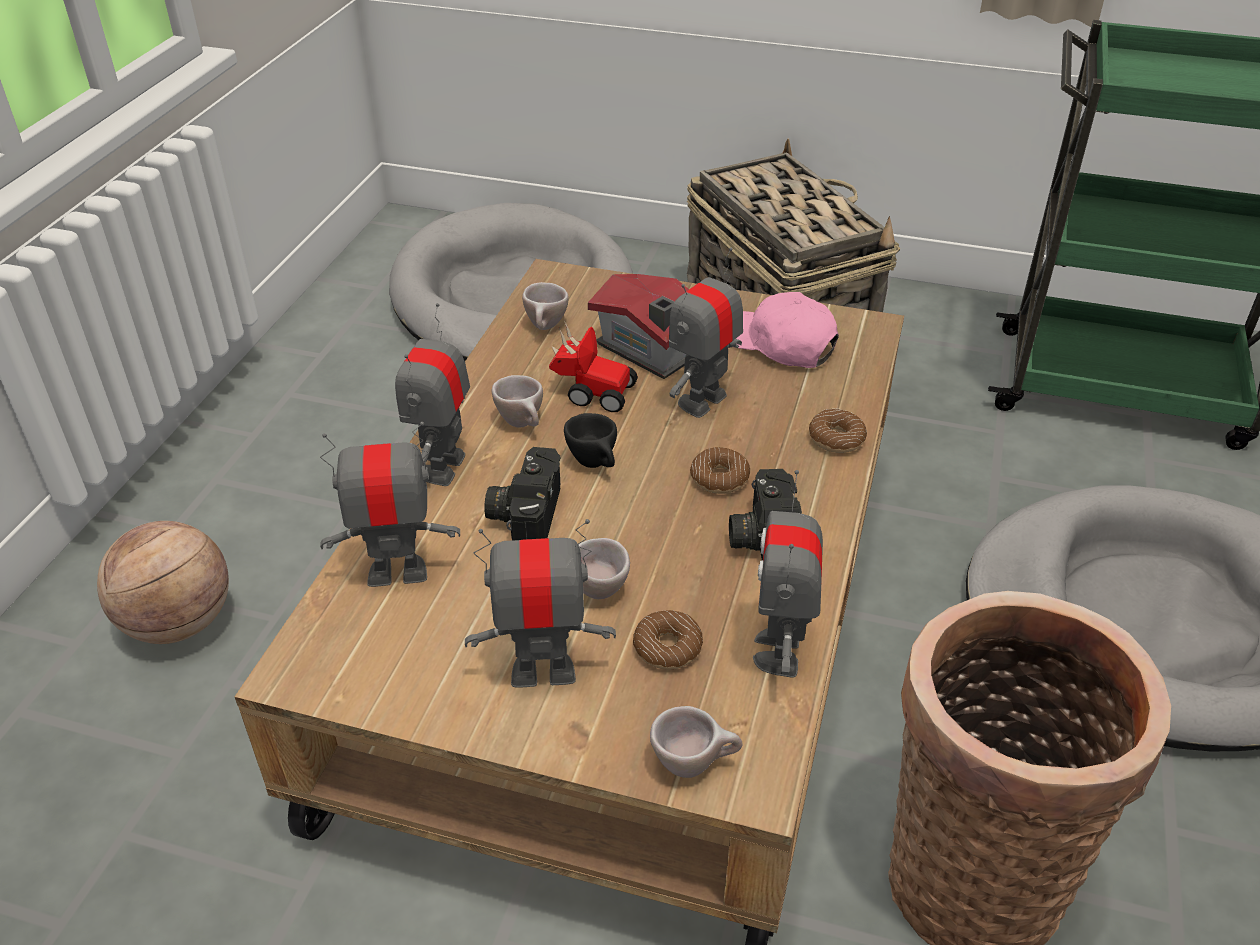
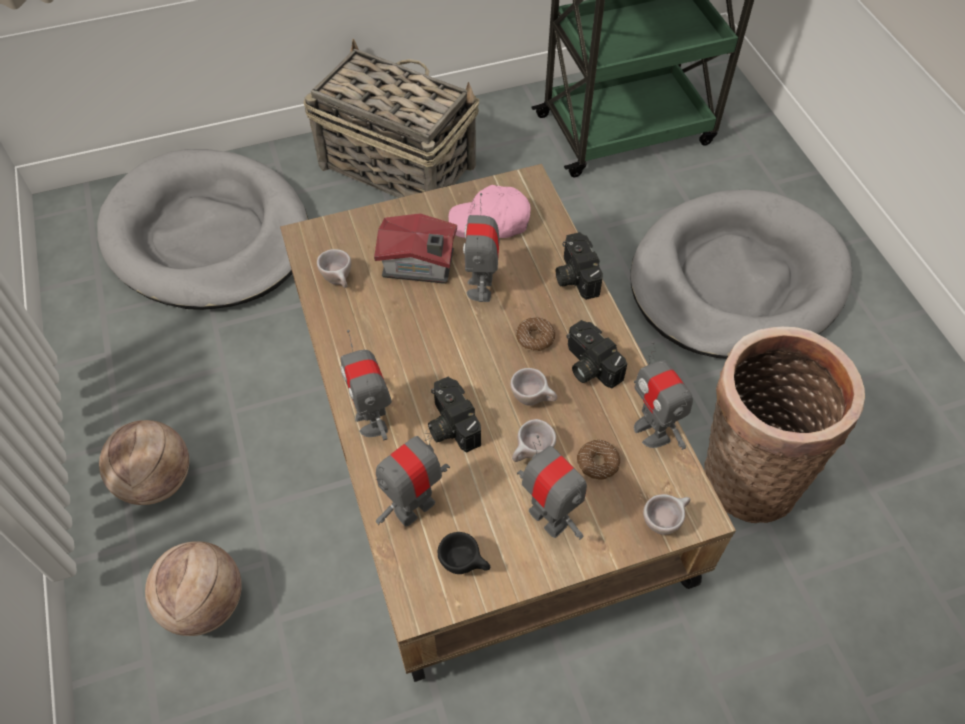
camera: 35 degrees left, 15 degrees up
toy robot [465,519,616,688] -> toy robot turned 90 degrees clockwise [517,435,587,540]
beige cup [492,375,543,428] -> beige cup moved to [510,368,557,406]
toy car [549,321,638,412] -> none
black cup [564,413,617,468] -> black cup moved to [438,532,490,574]
donut [809,409,867,453] -> camera [556,232,603,300]
none -> basketball [99,420,189,505]

